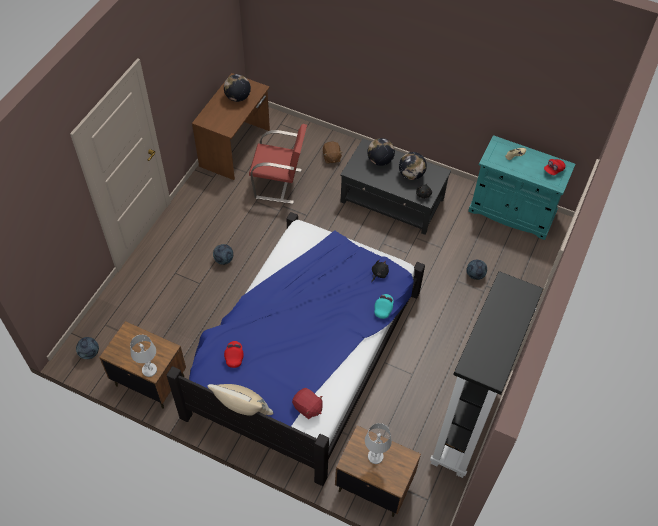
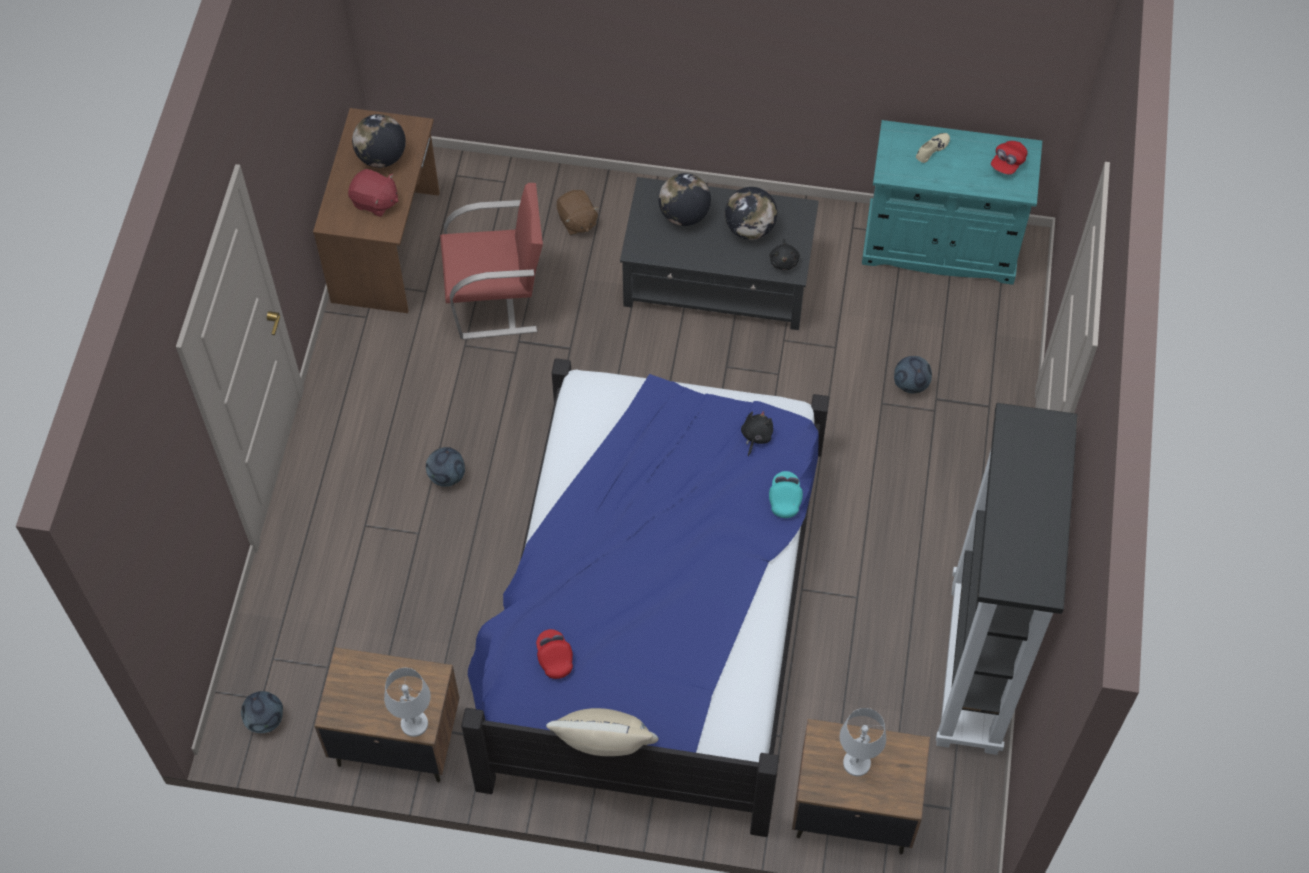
camera: 15 degrees left, 5 degrees up
red plush toy [292,388,323,419] -> red plush toy moved to [348,169,399,217]

